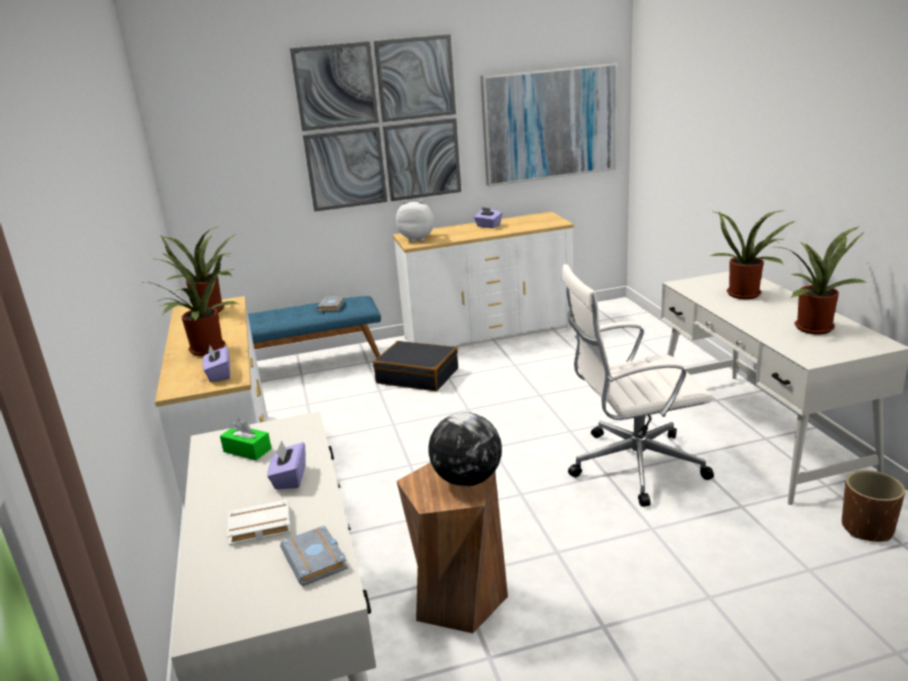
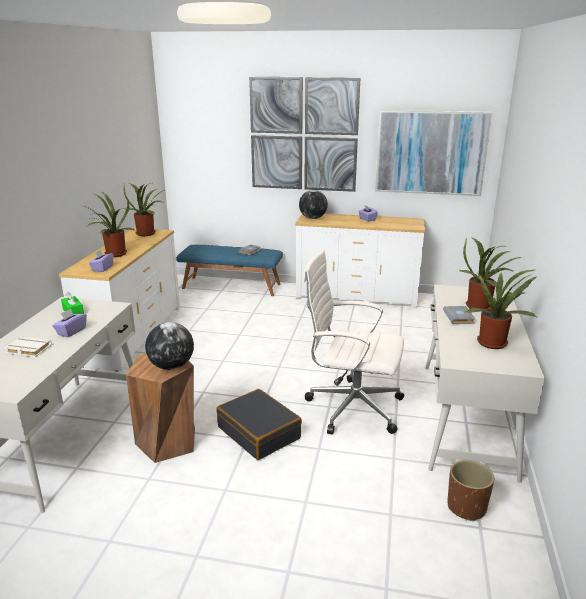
camera: 25 degrees right, 0 degrees up
grey book [280,525,348,586] -> grey book moved to [443,306,475,324]
black suitcase [373,341,458,391] -> black suitcase moved to [216,389,302,460]
plush toy [396,200,435,242] -> globe [299,190,328,219]

